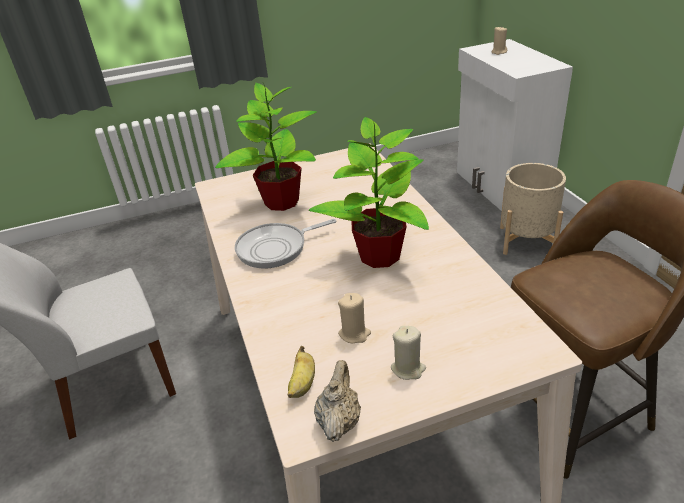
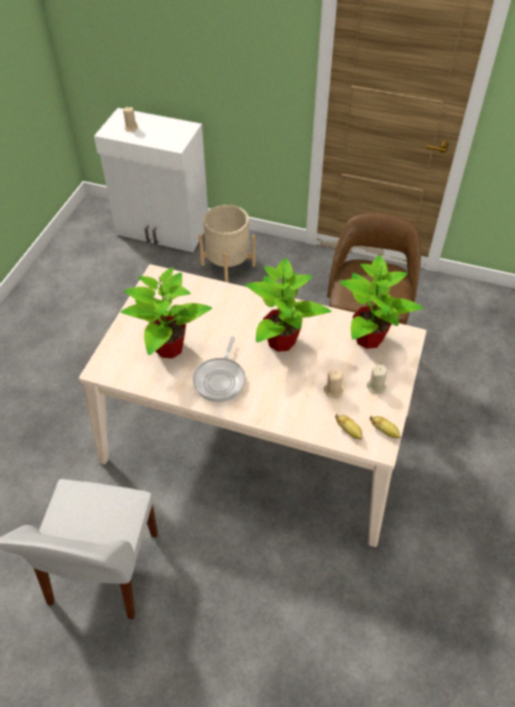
camera: 55 degrees left, 15 degrees up
beige teapot [314,360,361,442] -> banana [370,416,401,438]
none -> potted plant [339,255,423,349]

